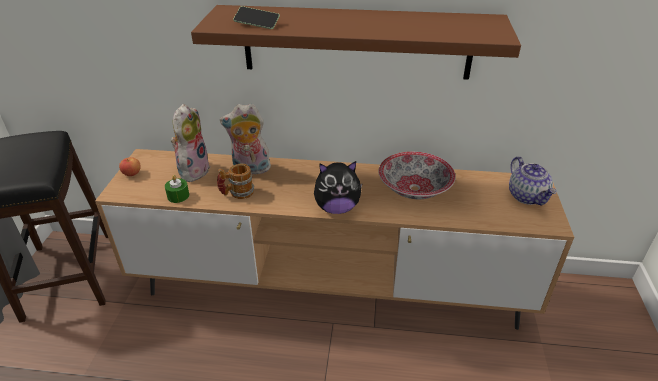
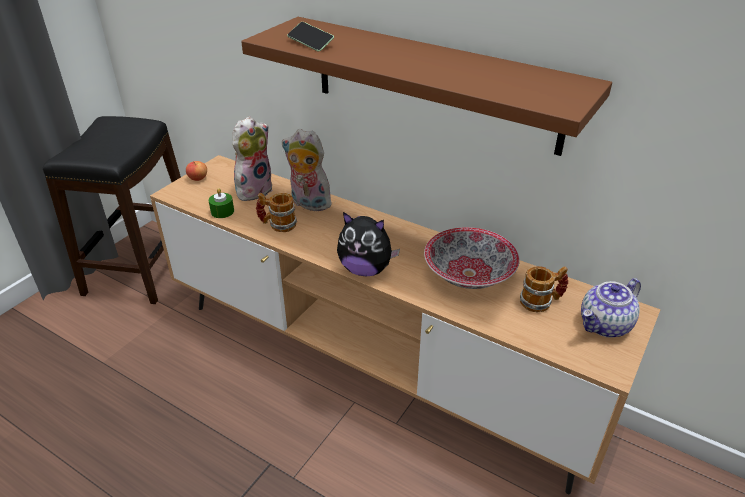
camera: 25 degrees right, 0 degrees up
teapot [509,156,557,206] -> teapot turned 45 degrees clockwise [581,278,641,338]
none -> mug [520,266,568,312]

